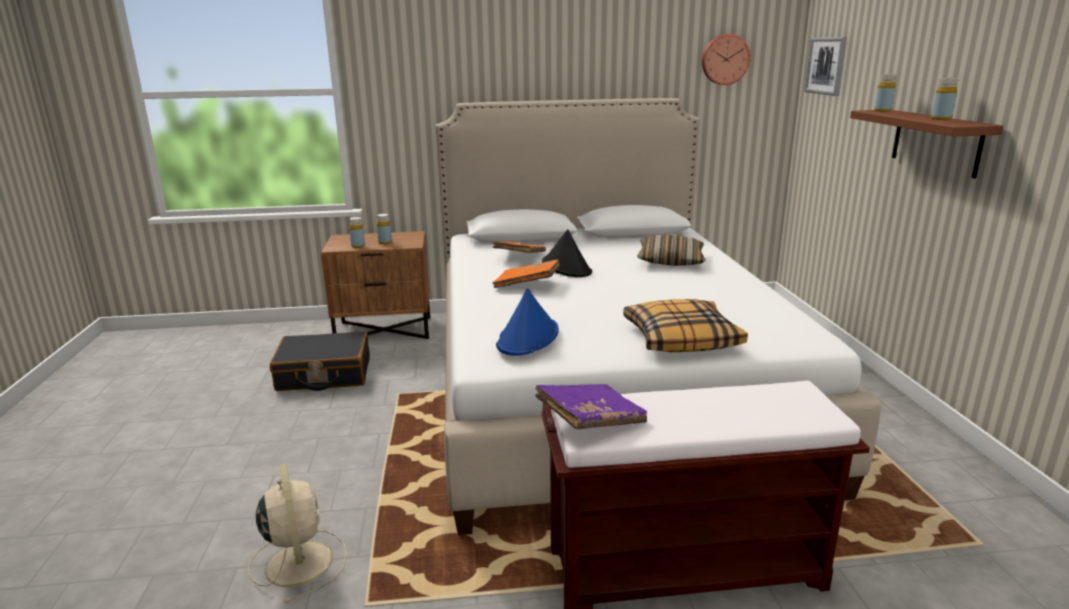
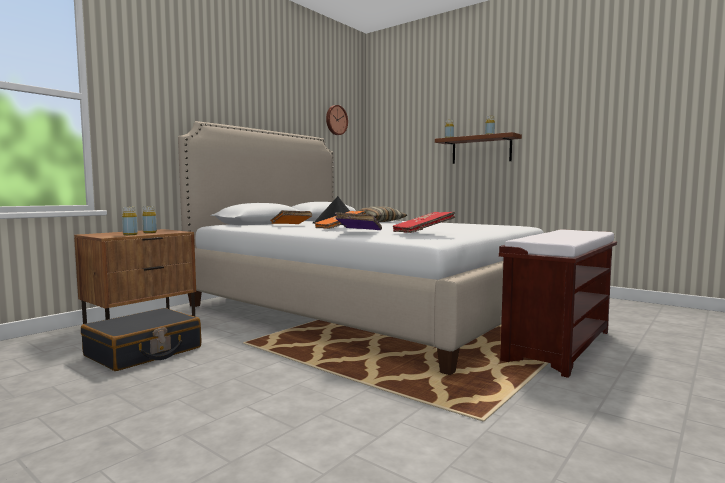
camera: 45 degrees left, 15 degrees down
beige fan [248,464,347,603] -> none
blue hat [496,288,559,356] -> red book [393,212,455,233]
purple book [535,384,647,429] -> purple book moved to [335,212,382,230]
pillow [623,299,748,352] -> none
picture [804,37,847,96] -> none

